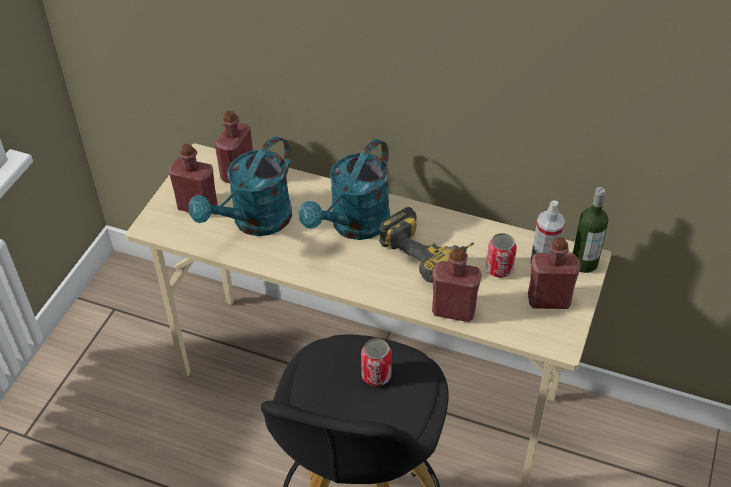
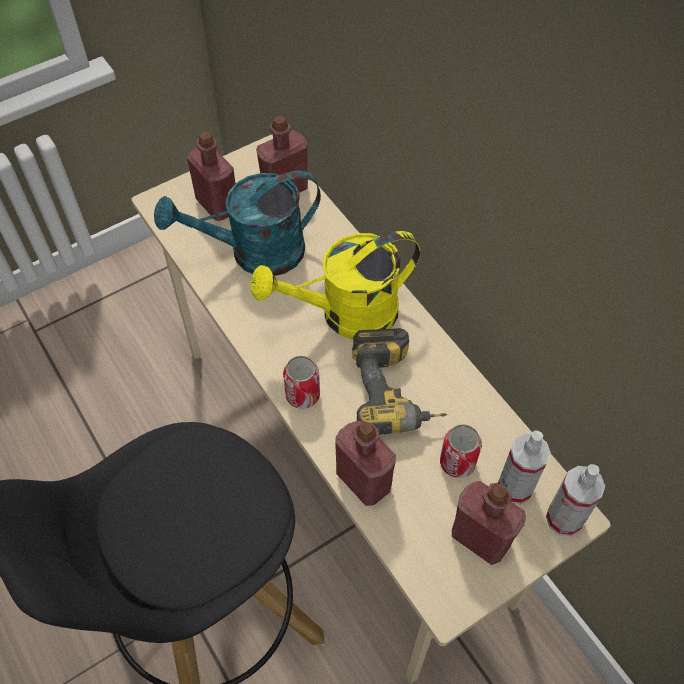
camera: 35 degrees right, 10 degrees up
turquoise watering can [299,139,390,240] -> yellow watering can [251,231,420,340]
can [361,338,392,386] -> can moved to [283,356,320,409]
bottle [573,187,608,273] -> spray bottle [546,464,605,536]

